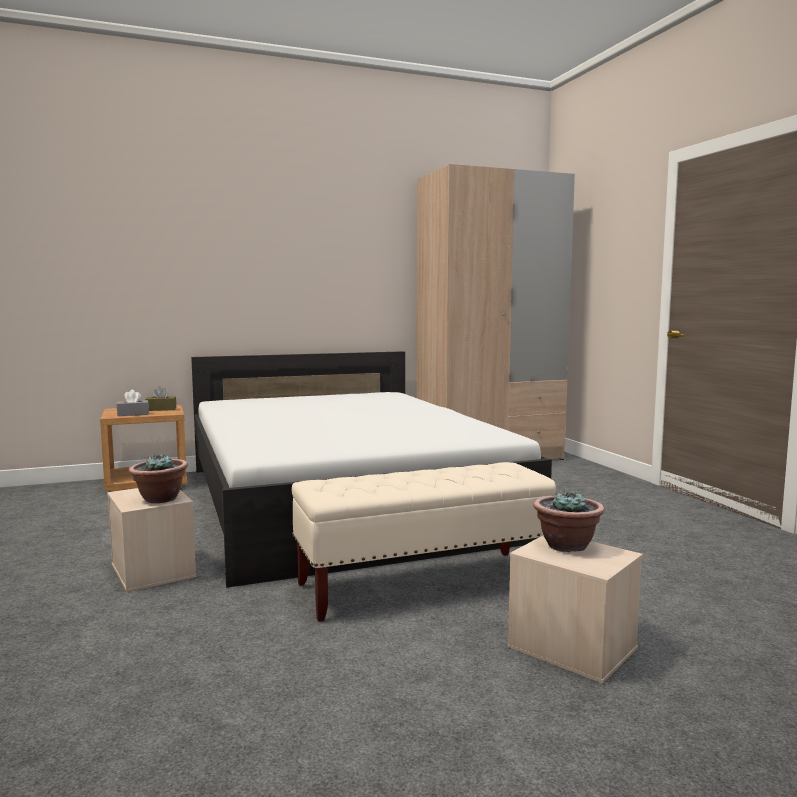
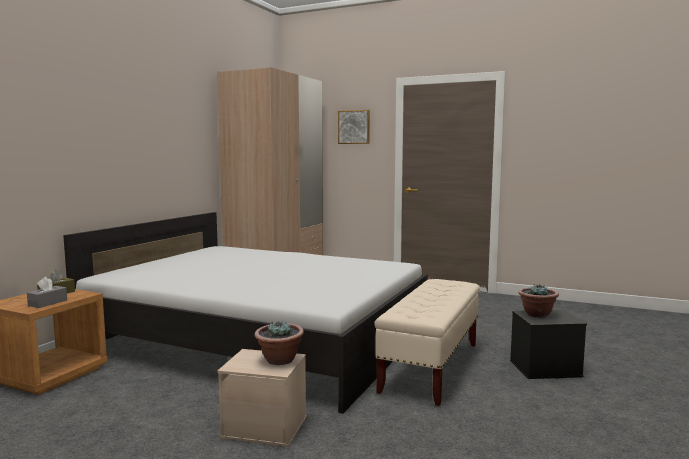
camera: 45 degrees left, 0 degrees up
beige storage box [507,535,643,684] -> black storage box [510,310,587,379]
none -> picture [338,110,370,144]

